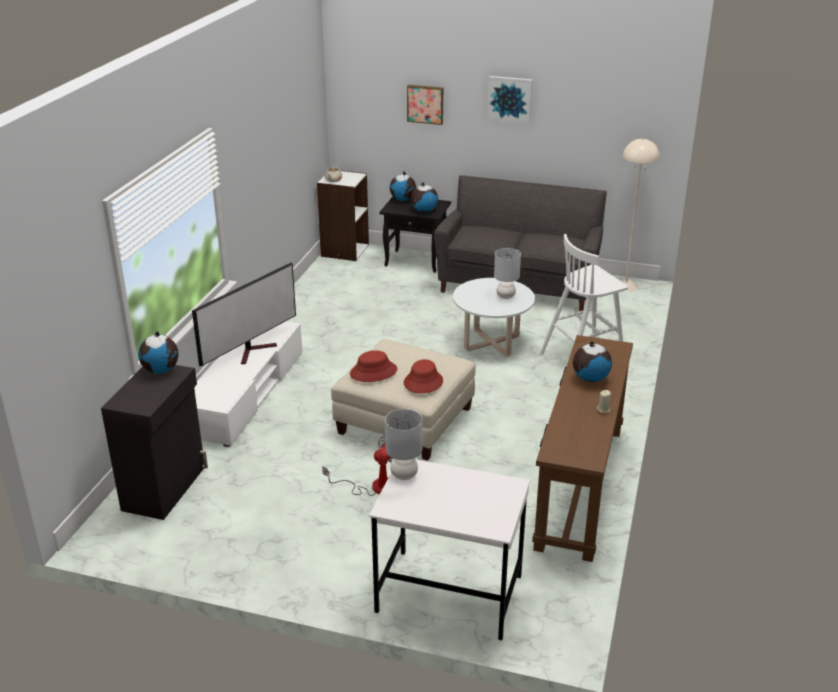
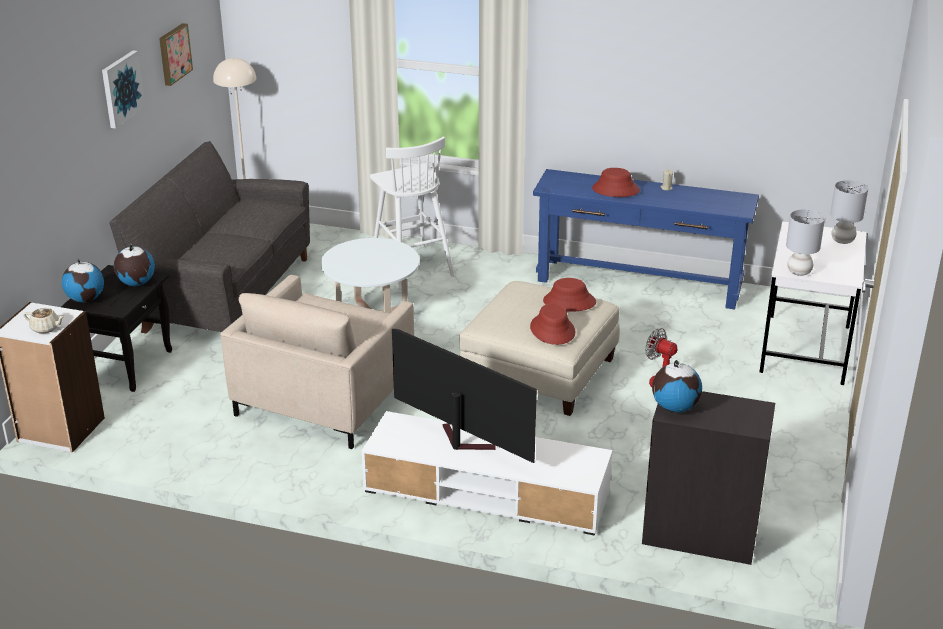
camera: 90 degrees left, 0 degrees up
picture [407,85,443,125] -> picture moved to [159,23,193,86]
grey table lamp [494,248,521,299] -> grey table lamp moved to [830,180,868,244]
brown console table [532,335,633,562] -> blue console table [533,169,759,309]
globe [573,341,612,382] -> red hat [592,168,640,197]
none -> beige armchair [220,275,414,449]

